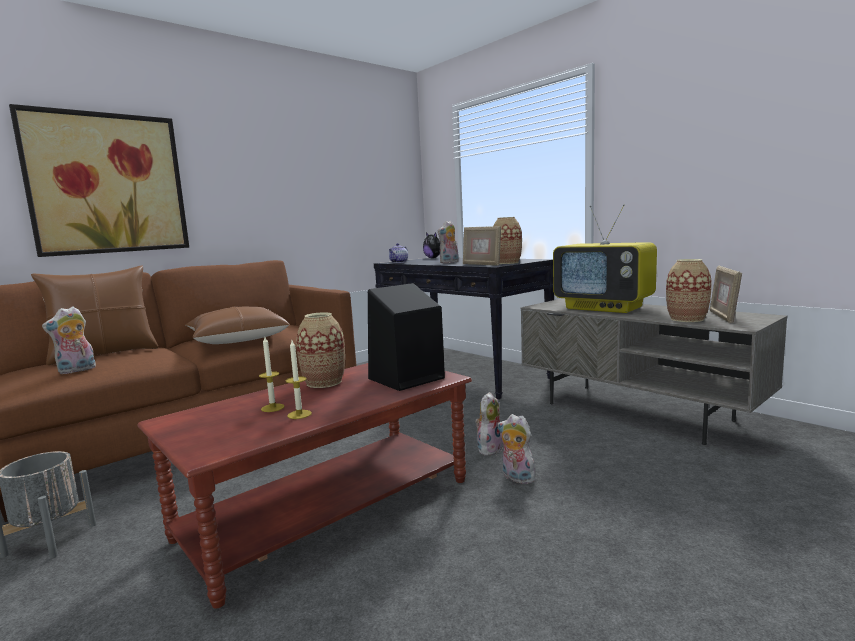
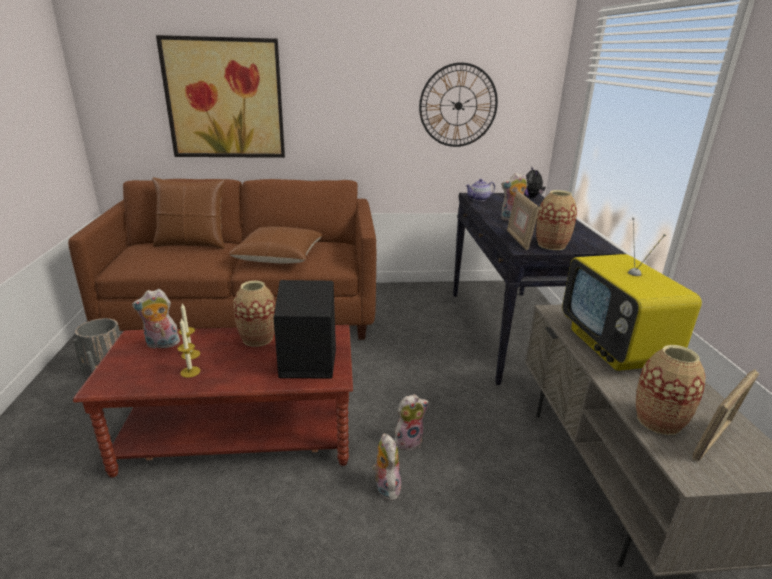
camera: 35 degrees right, 15 degrees up
plush toy [42,306,96,374] -> plush toy moved to [132,289,180,349]
none -> wall clock [419,62,498,147]

